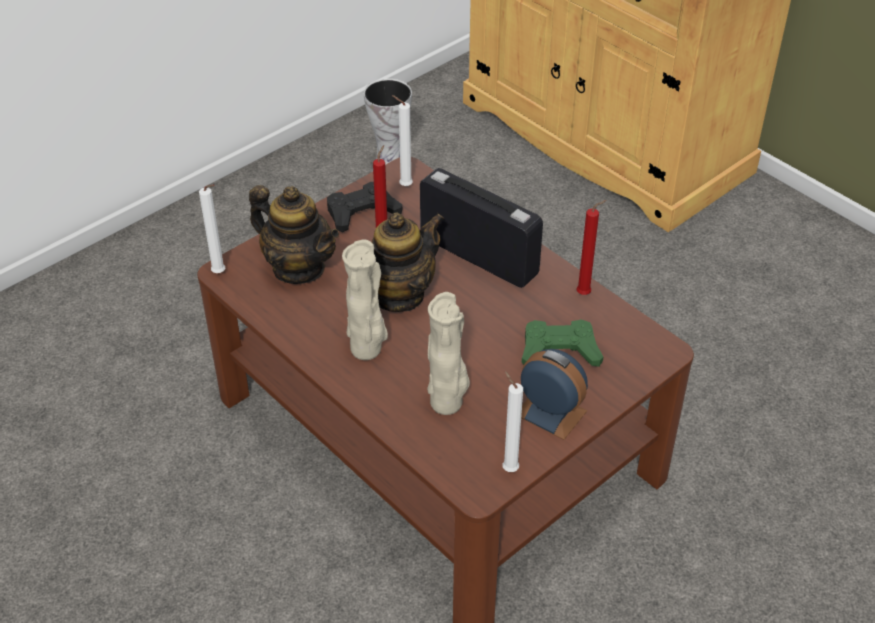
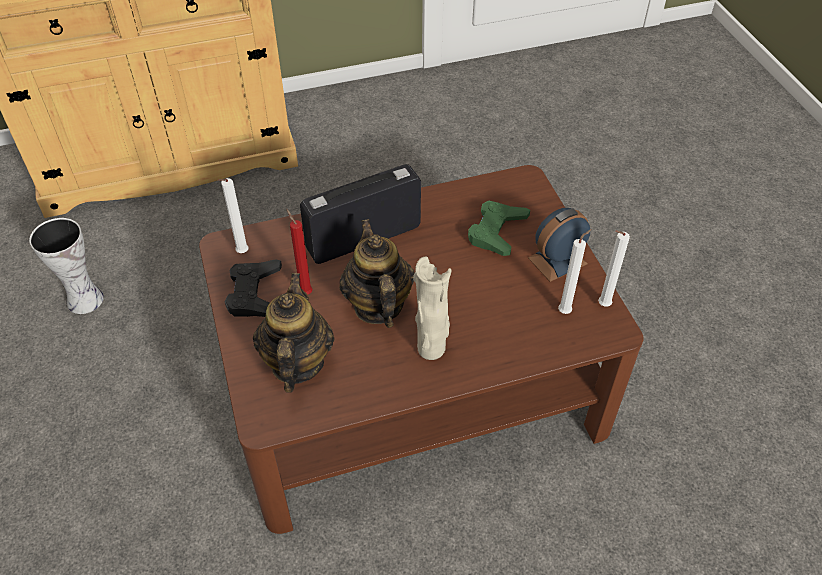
camera: 65 degrees left, 5 degrees up
white candle [199,185,225,273] -> white candle moved to [558,229,592,314]
teapot [249,185,339,284] -> teapot turned 60 degrees counterclockwise [253,273,335,393]
beige vase [427,292,470,415] -> none
red candle [577,200,607,295] -> none

